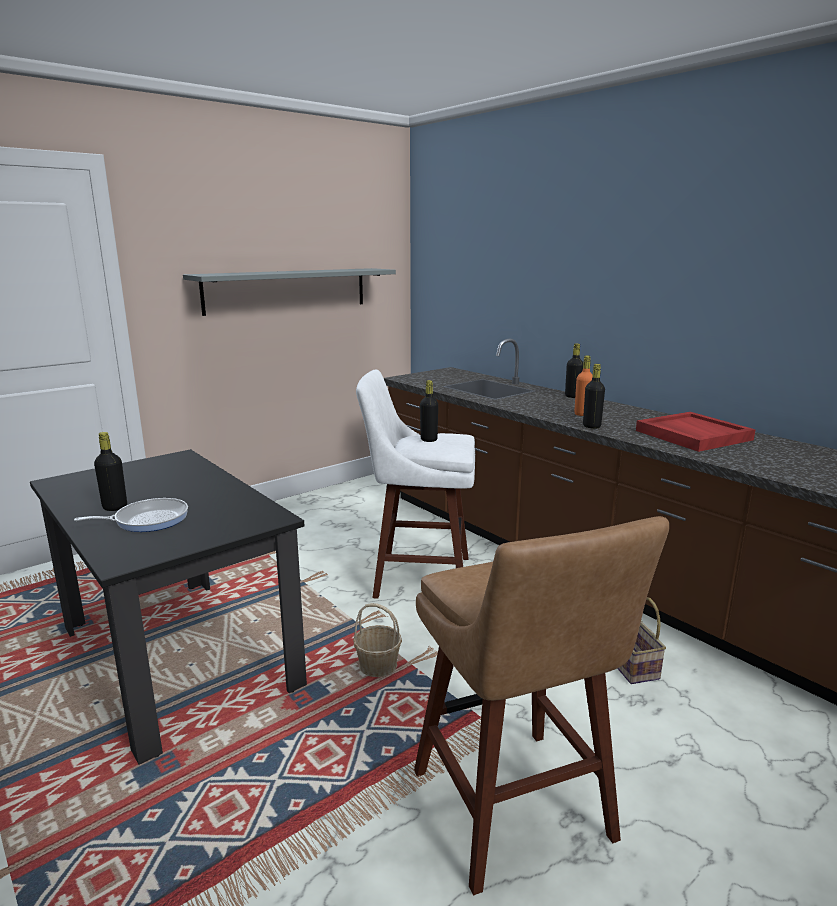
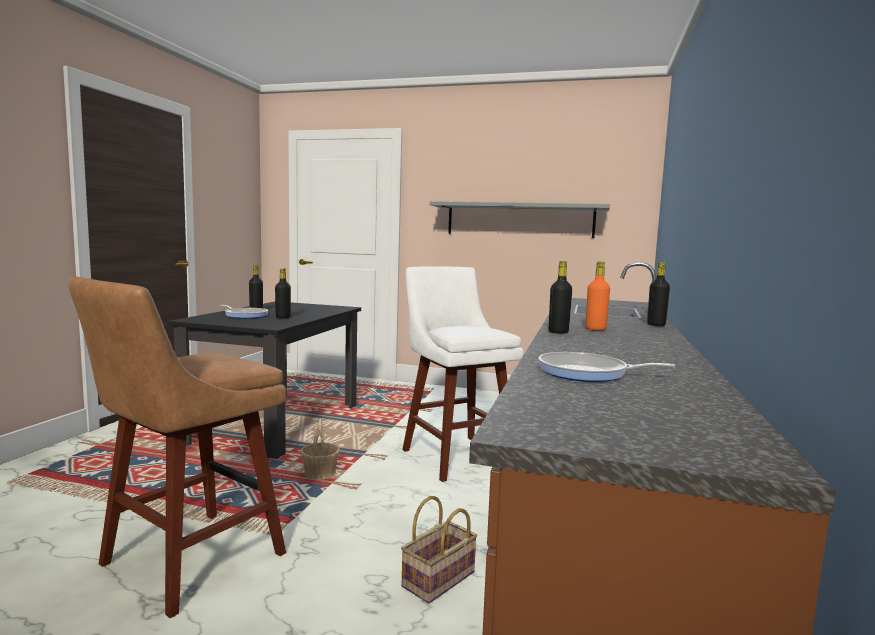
camera: 55 degrees right, 10 degrees down
black bottle [420,380,438,442] -> black bottle moved to [275,268,291,319]
red tray [636,412,756,452] -> none
none -> frying pan [538,352,675,382]

